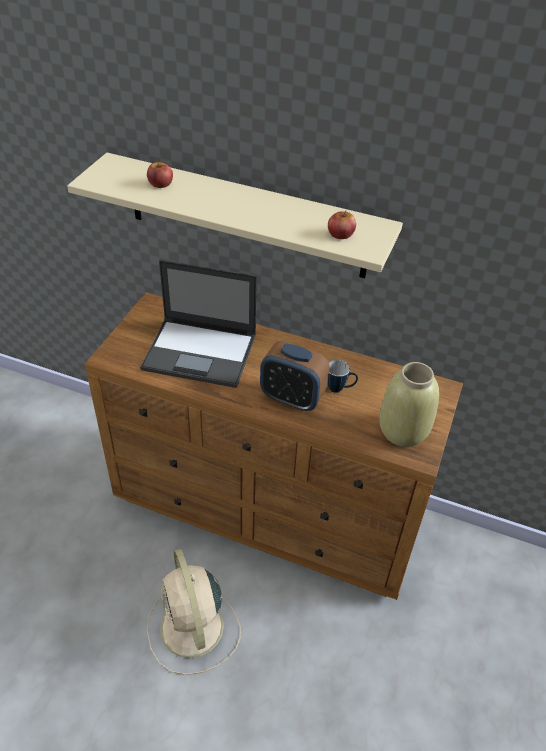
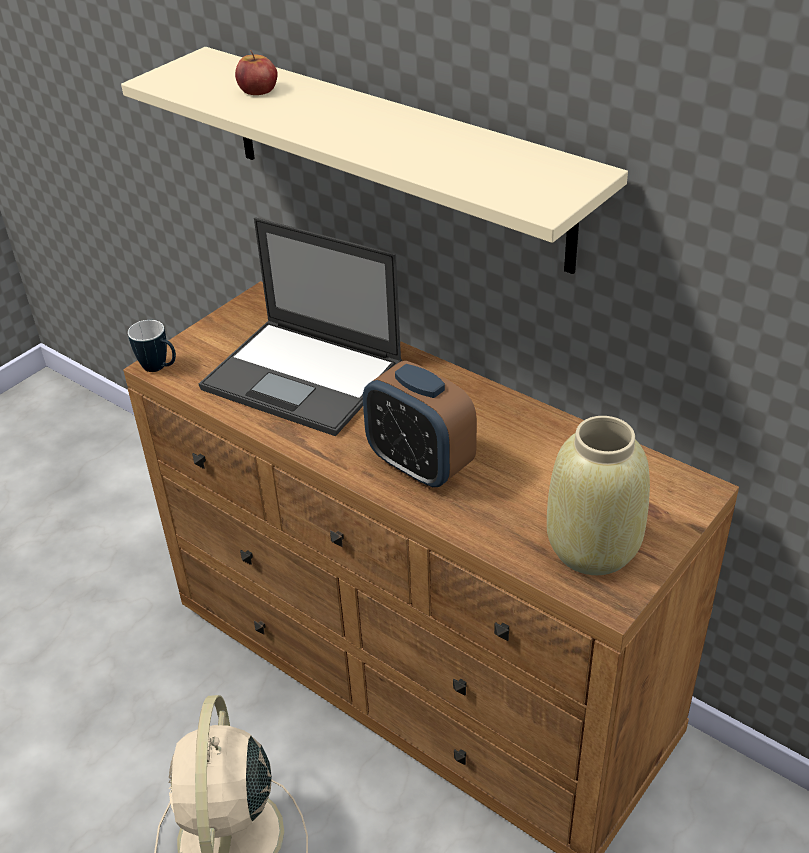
camera: 20 degrees right, 5 degrees down
apple [328,211,356,239] -> none
mug [328,360,358,393] -> mug moved to [128,320,176,372]

